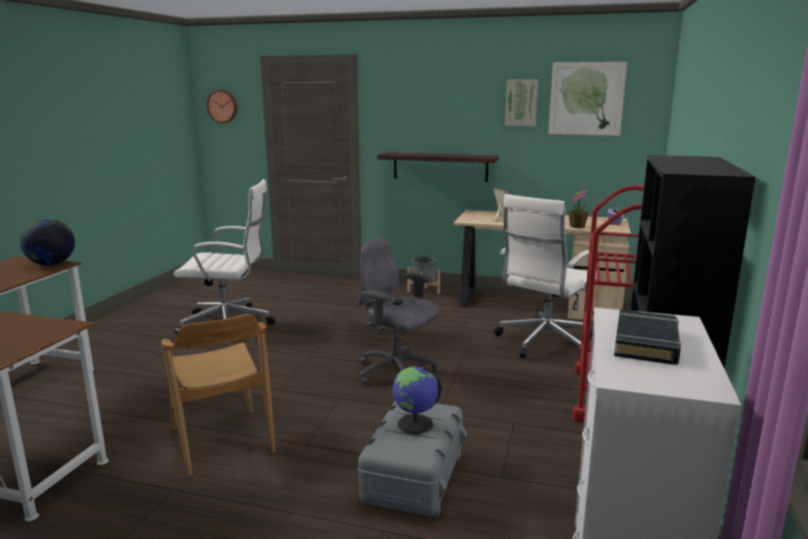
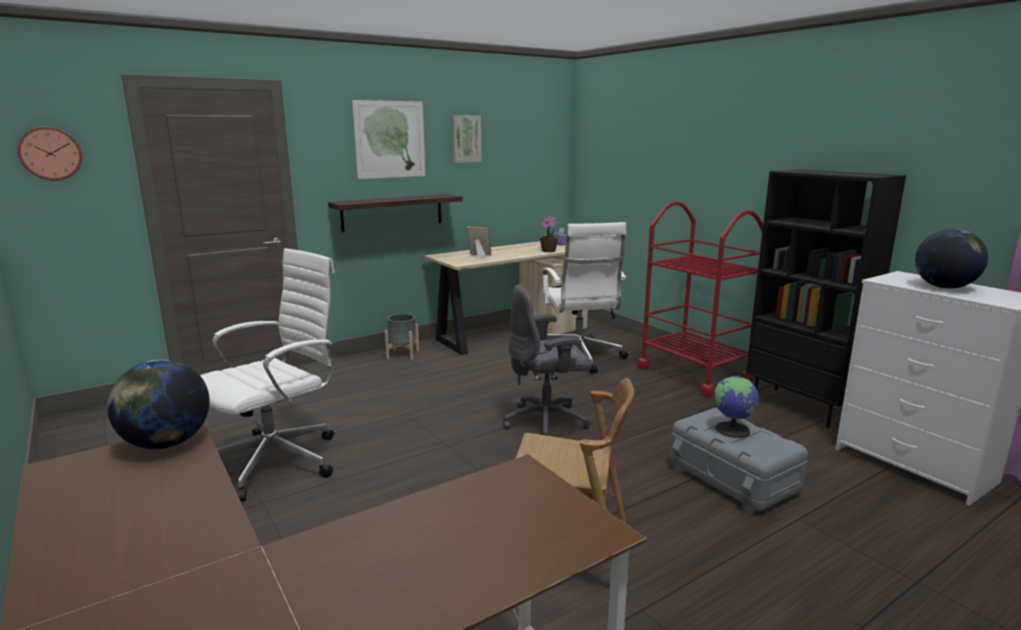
camera: 50 degrees left, 0 degrees up
picture [548,62,627,136] -> picture moved to [352,100,425,179]
black book [614,310,681,365] -> globe [915,229,988,289]

